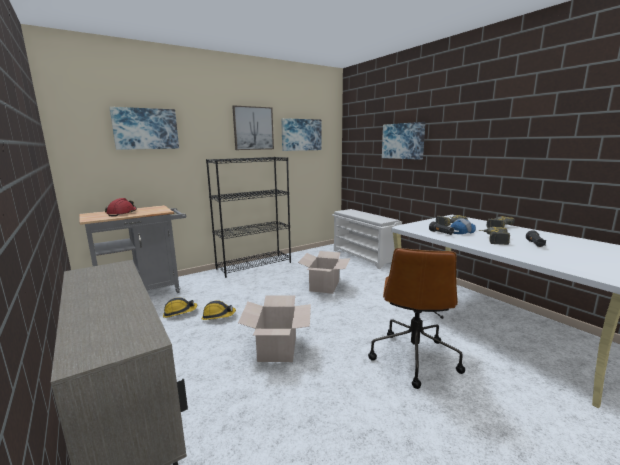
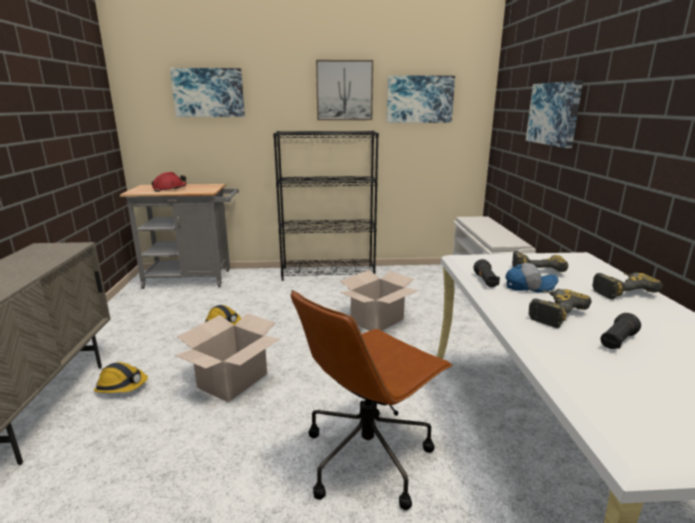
camera: 30 degrees right, 5 degrees up
hard hat [163,297,197,318] -> hard hat moved to [94,362,148,393]

